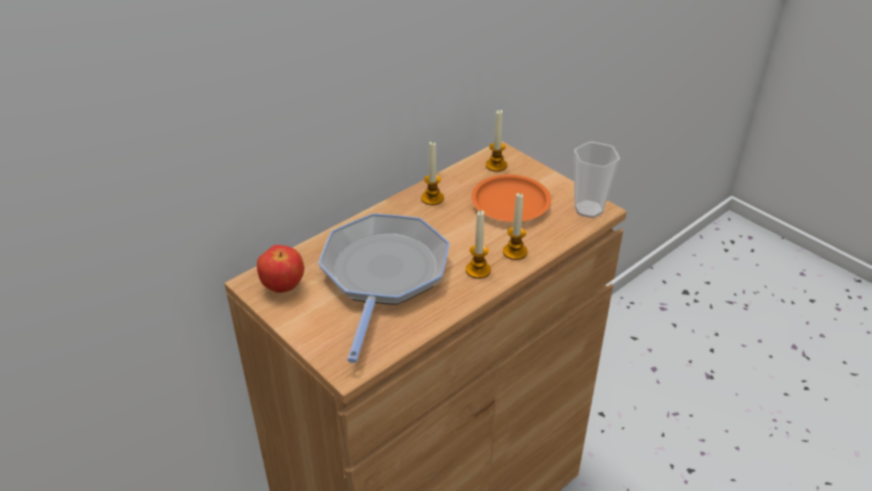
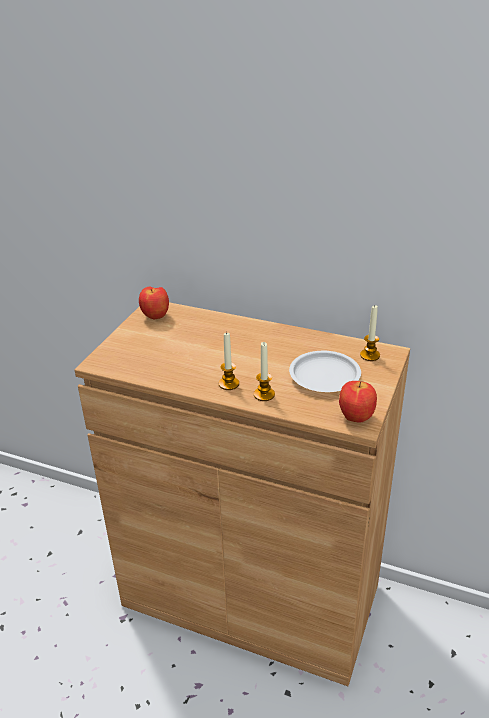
camera: 65 degrees right, 5 degrees down
frying pan [318,213,450,363] -> none
candle [421,141,444,205] -> none
orange plate [471,175,551,222] -> white plate [289,351,361,392]
cup [574,142,620,218] -> apple [339,381,377,423]

